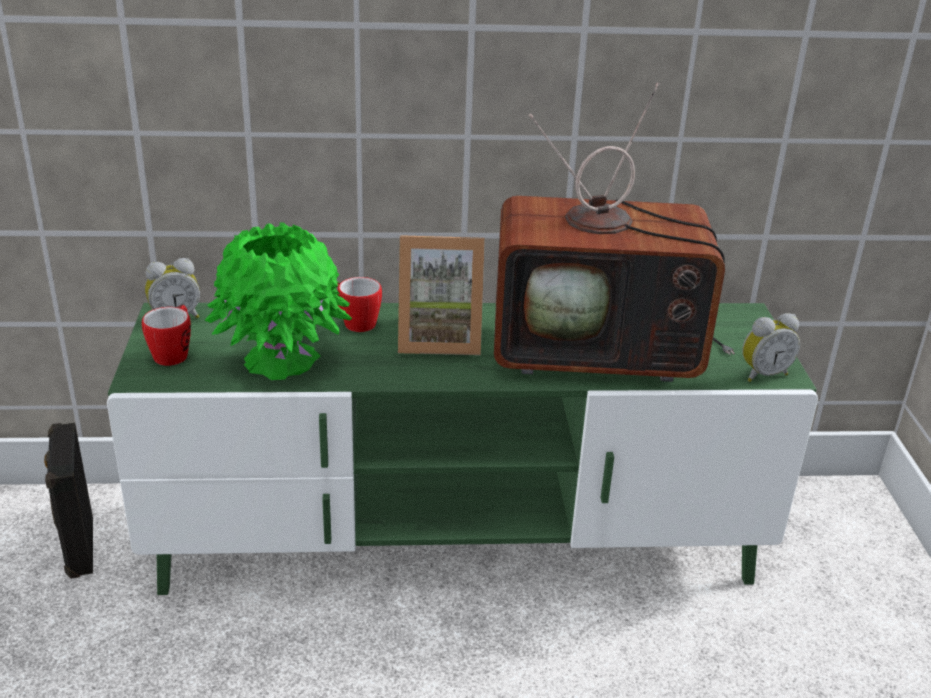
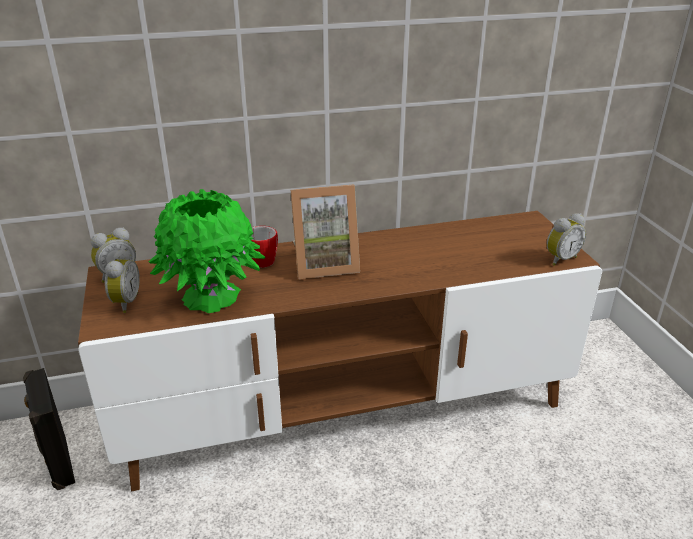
camera: 10 degrees left, 0 degrees up
green tv stand [107,303,818,595] -> brown tv stand [78,211,602,491]
mug [142,304,191,366] -> alarm clock [105,249,140,313]
television [494,83,735,382] -> none

